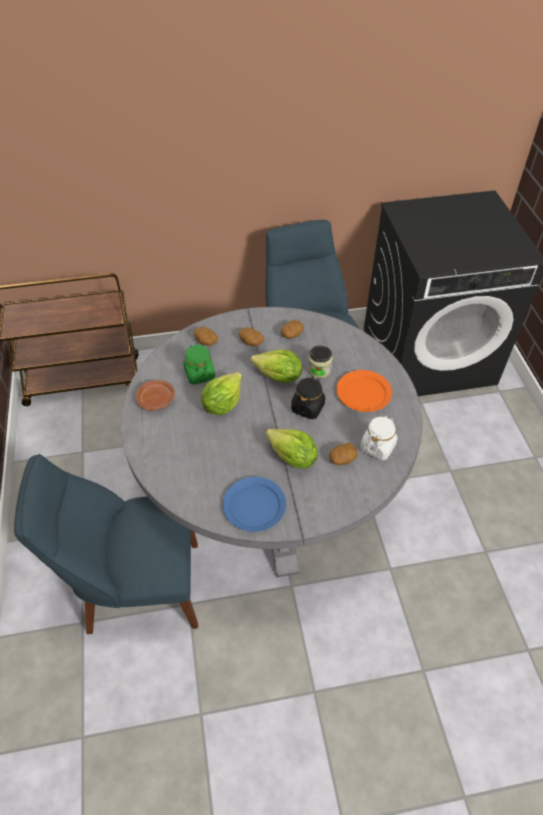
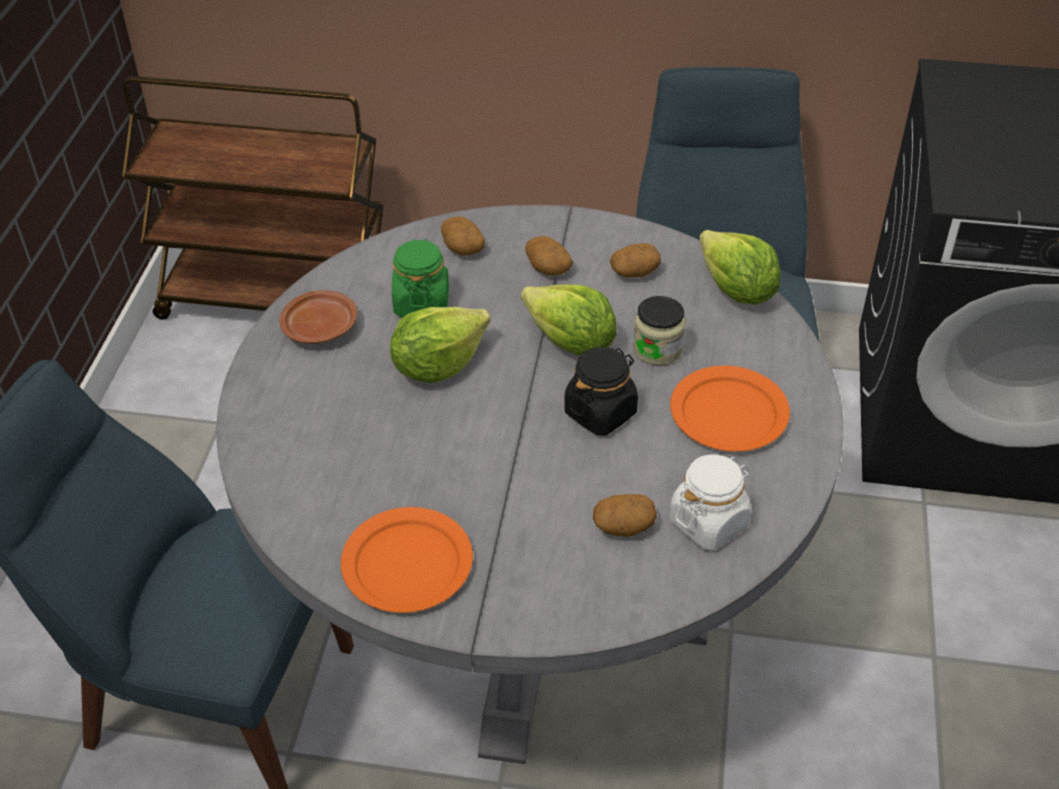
camera: 20 degrees right, 5 degrees down
blue plate [223,477,286,532] -> orange plate [341,507,473,613]
lettuce [266,429,318,468] -> lettuce moved to [699,230,781,305]

